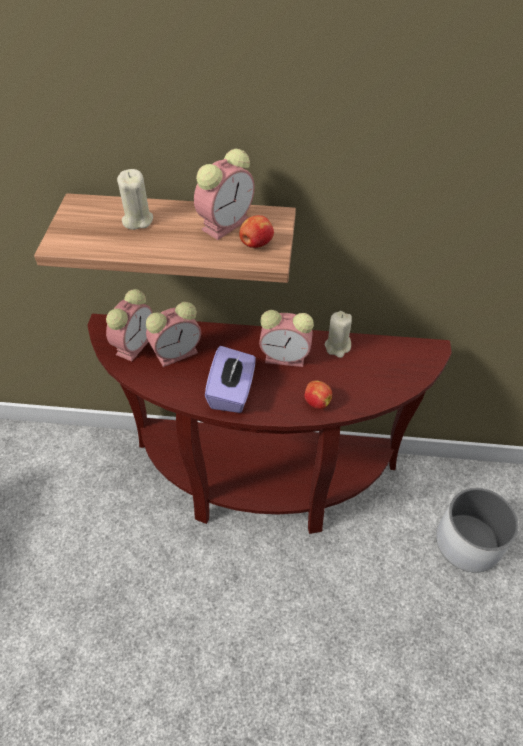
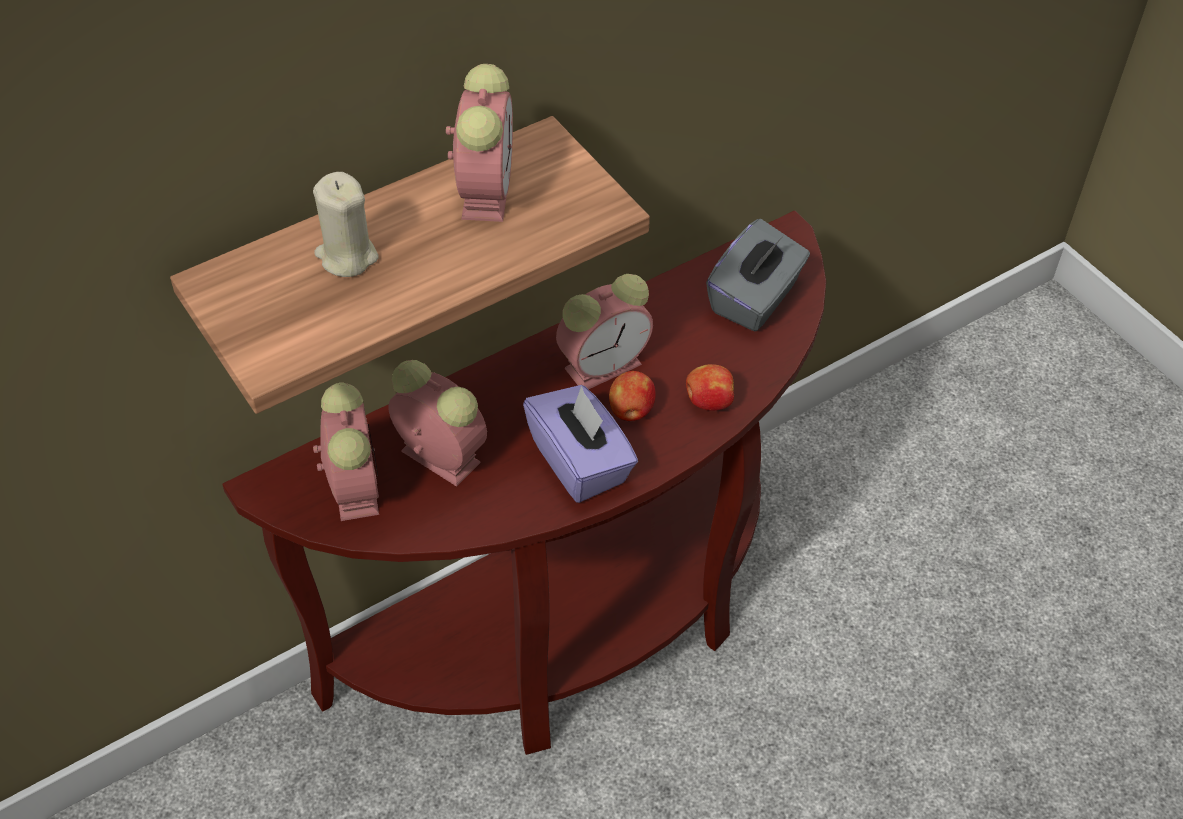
camera: 40 degrees left, 0 degrees up
alarm clock [146,302,201,367] -> alarm clock turned 75 degrees counterclockwise [388,360,487,486]
apple [239,215,274,248] -> apple moved to [609,371,656,421]
beige candle [325,311,352,358] -> none
white planter [436,488,519,573] -> none
none -> grey tissue box [706,219,810,332]

